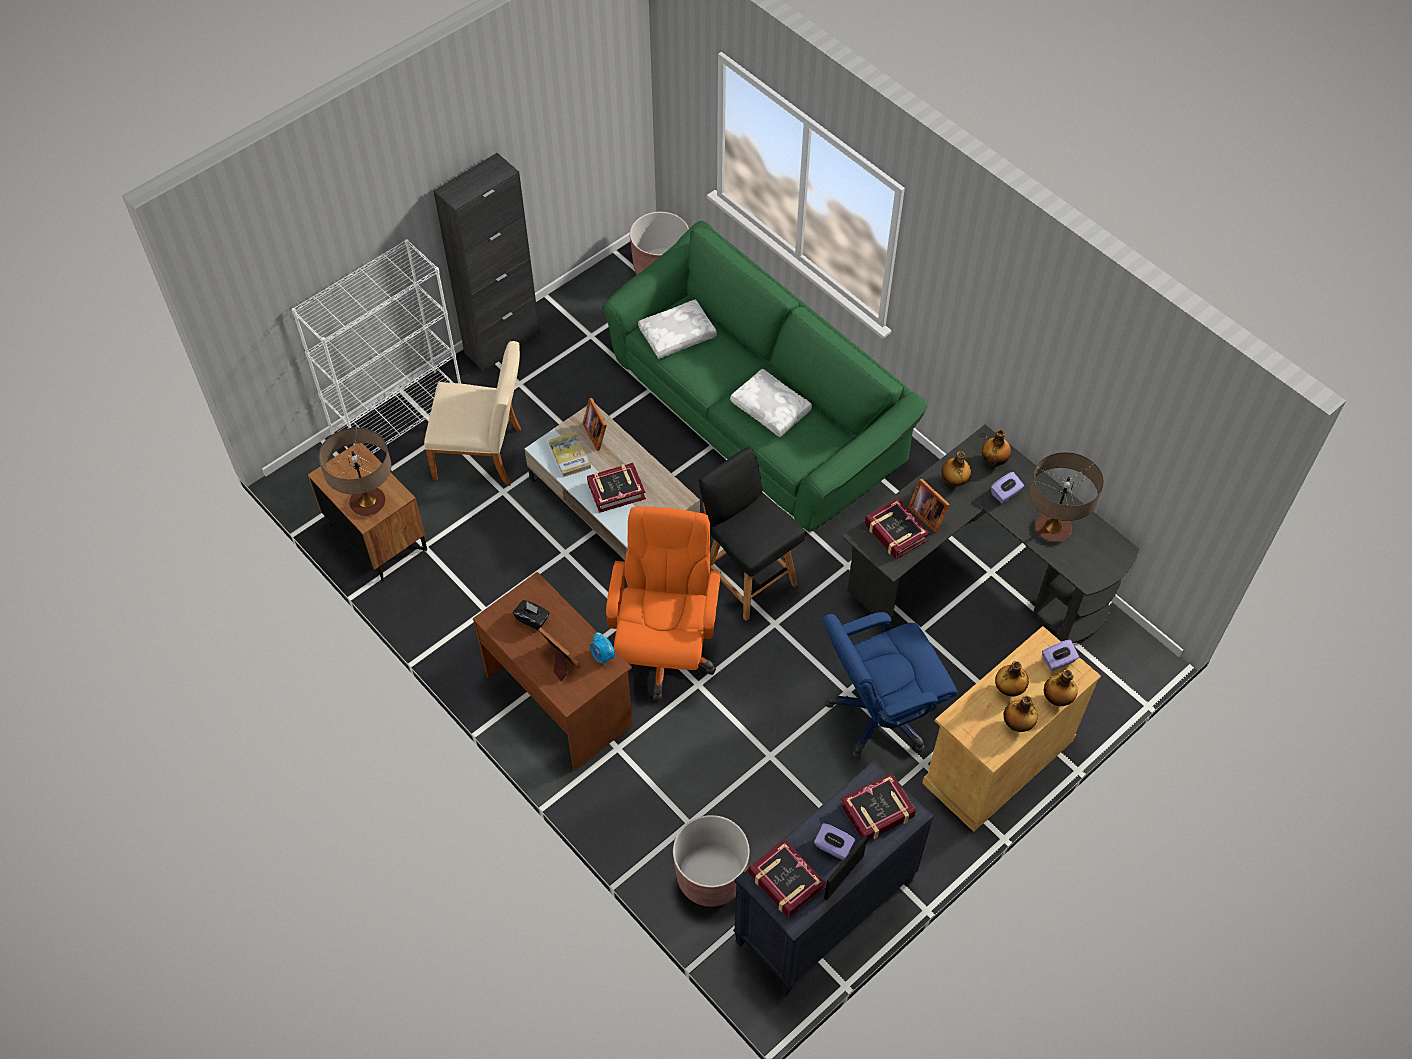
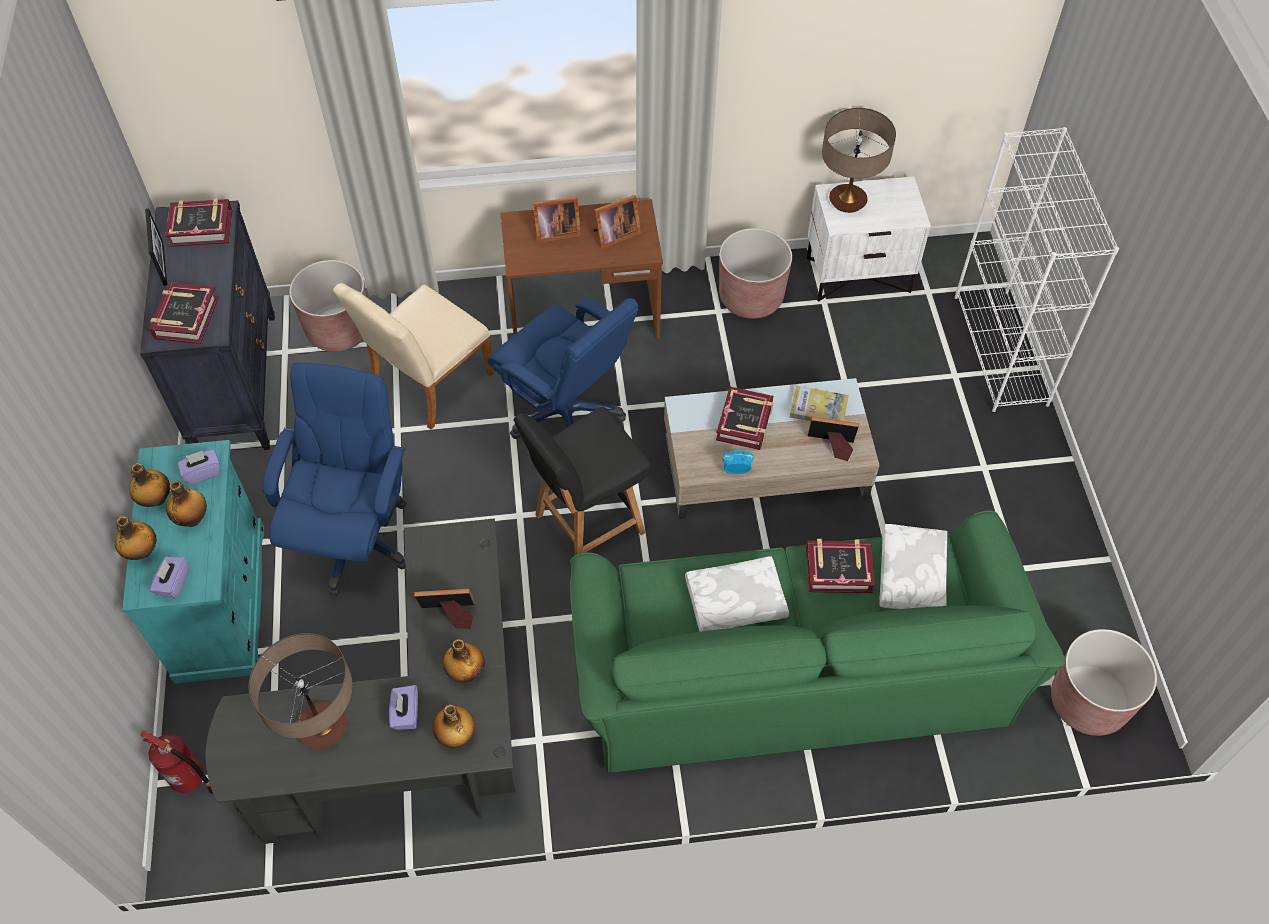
camera: 125 degrees right, 0 degrees up
brown nightstand [308,443,427,581] -> white nightstand [806,176,931,302]
beige chair [424,341,521,486] -> beige chair moved to [333,283,494,429]
black cabinet [433,153,540,371] -> none
black tissue box [513,600,550,630] -> picture frame [593,195,641,249]
alarm clock [590,632,615,666] -> alarm clock moved to [722,450,754,474]
orange office chair [606,507,721,701] -> blue office chair [487,298,638,439]
black chair [698,447,805,621] -> black chair turned 150 degrees clockwise [514,407,651,555]
purple tissue box [814,823,855,860] -> purple tissue box moved to [177,449,220,485]
book [865,498,929,559] -> book moved to [806,539,875,593]
beige cabinet [922,626,1101,832] -> turquoise cabinet [122,440,264,684]
none -> fire extinguisher [140,730,213,794]
none -> brown planter [719,228,792,319]

